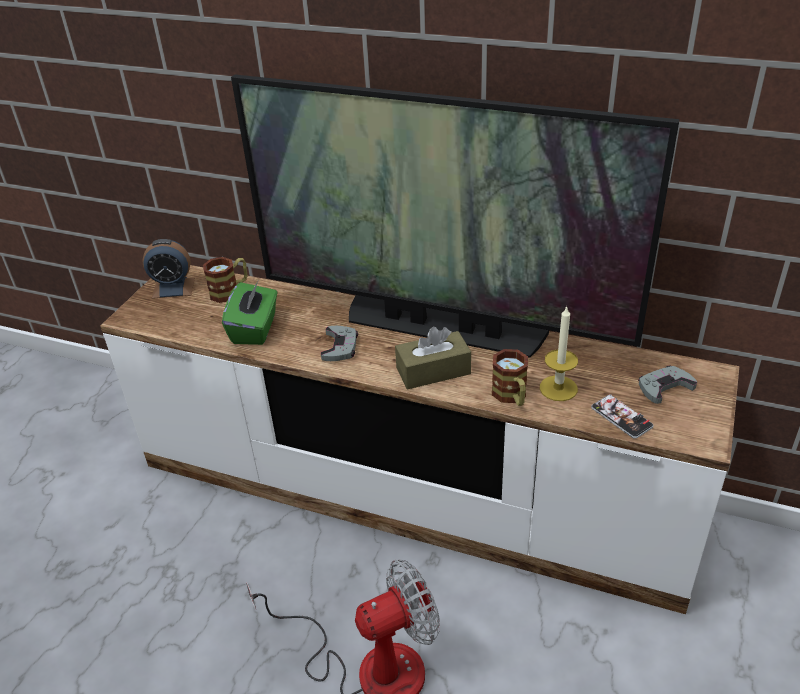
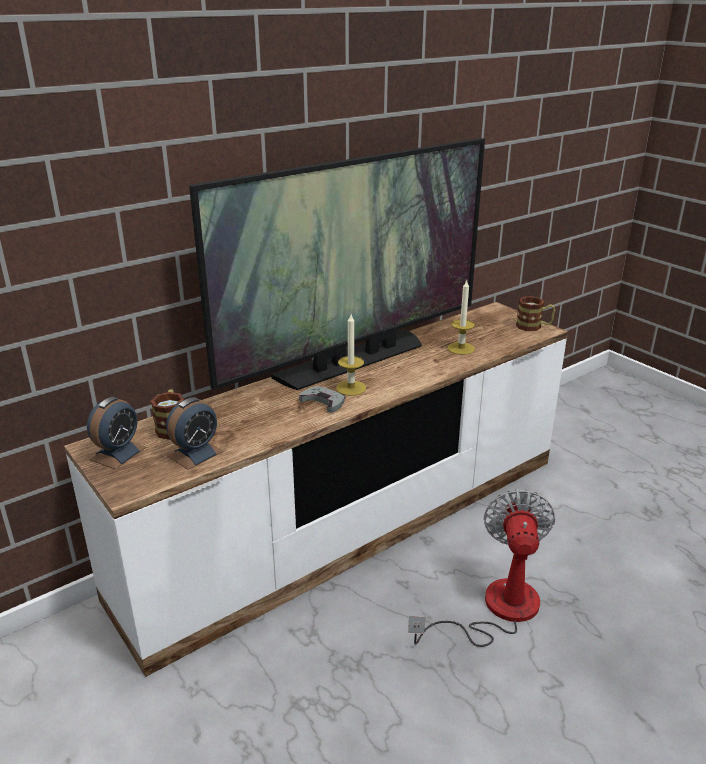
camera: 60 degrees left, 10 degrees down
green tissue box [222,281,278,345] -> none
brown tissue box [395,327,471,390] -> none
mug [492,349,528,406] -> mug moved to [516,296,555,331]
phone [591,394,654,439] -> none
grey game controller [638,365,697,404] -> none
none -> alarm clock [166,397,224,470]
none -> candle [336,314,366,396]

